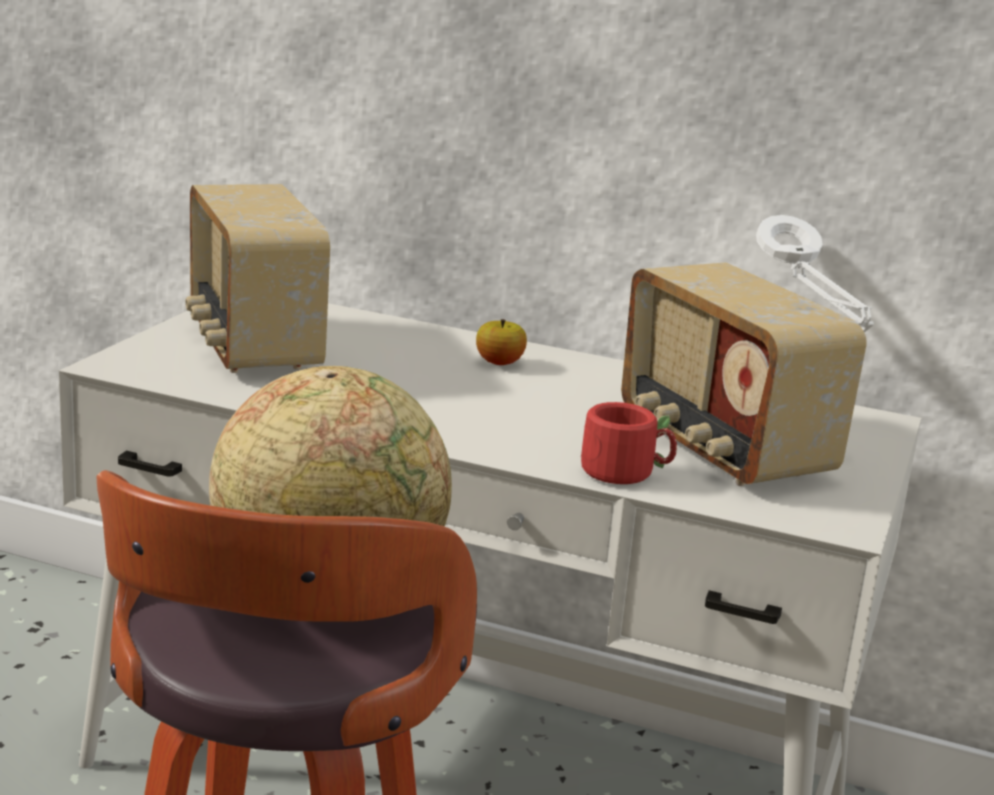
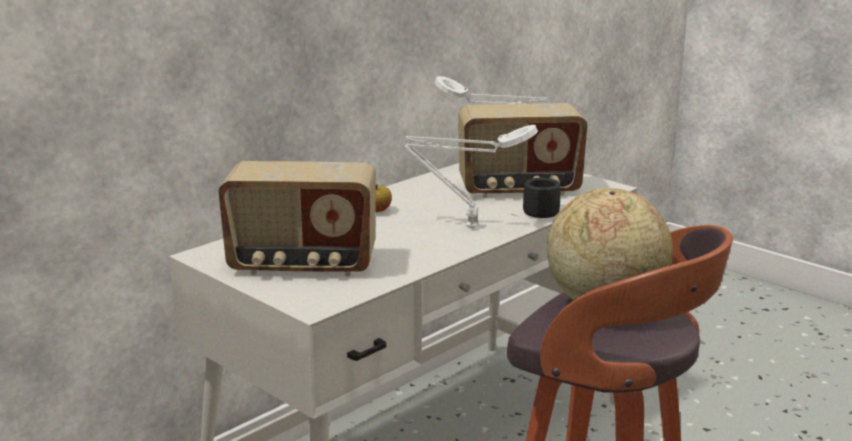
camera: 65 degrees left, 0 degrees up
red mug [581,402,677,484] -> black mug [514,175,561,218]
none -> white table lamp [402,125,538,229]

